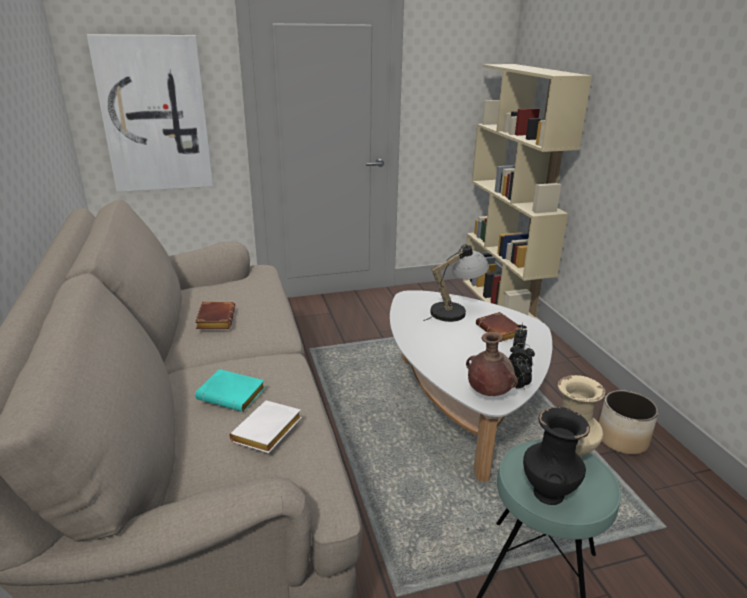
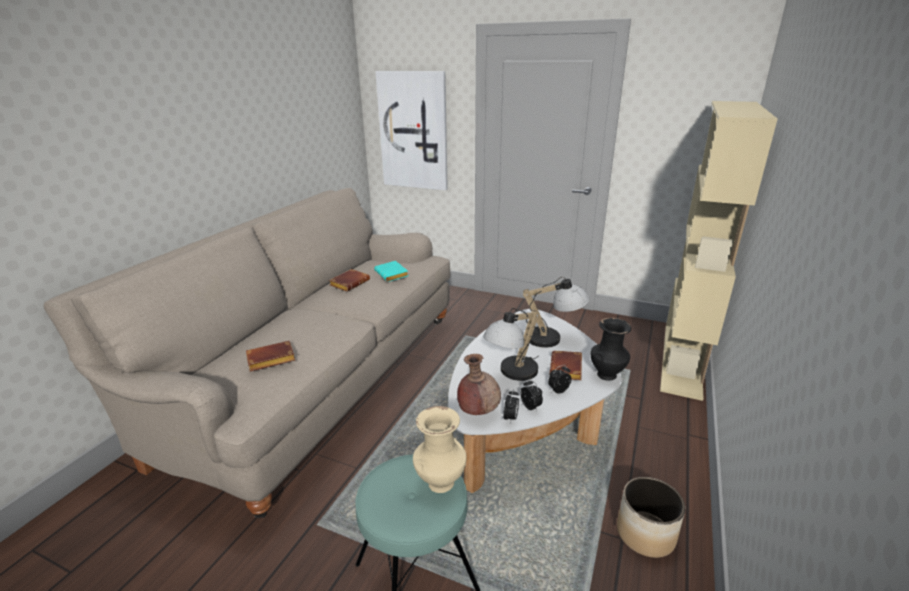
camera: 40 degrees right, 0 degrees up
turquoise book [195,369,265,412] -> turquoise book moved to [374,261,409,282]
white book [230,400,302,453] -> brown book [246,341,295,372]
black vase [523,407,590,505] -> black vase moved to [590,318,631,381]
none -> table lamp [483,308,540,381]

